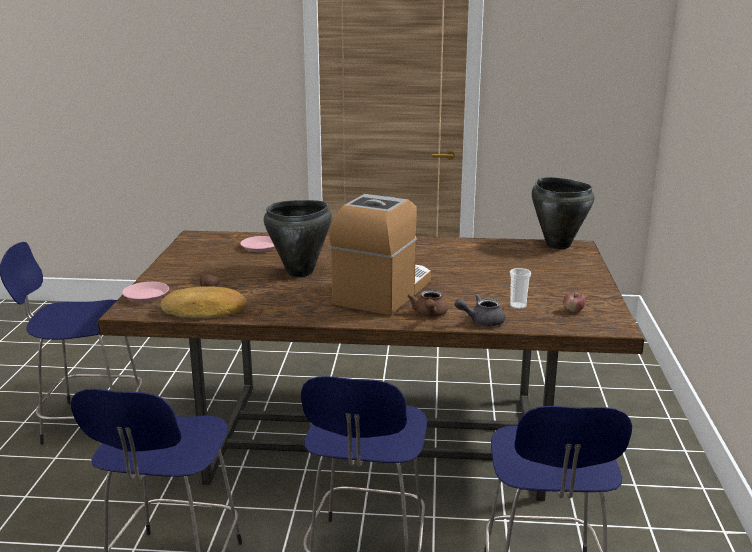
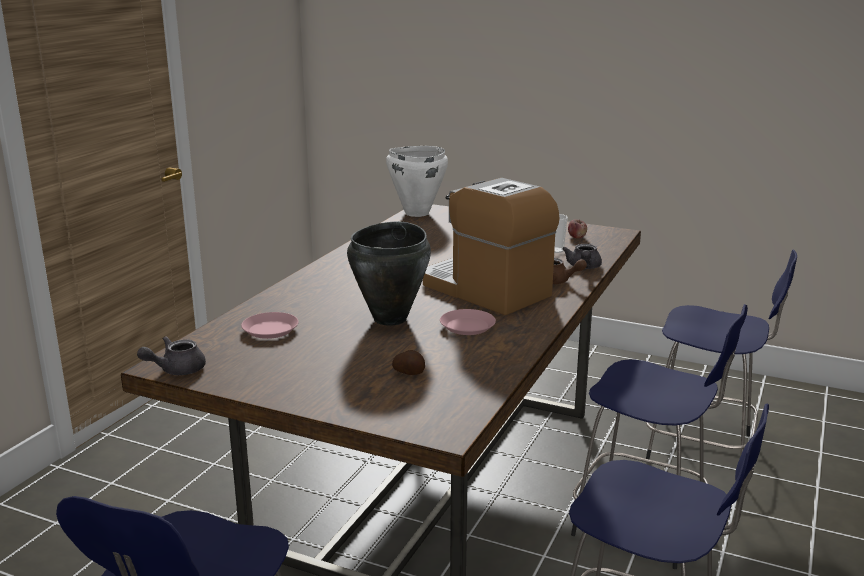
camera: 70 degrees left, 0 degrees up
pink plate [122,282,169,302] -> pink plate moved to [440,309,496,335]
bread [161,286,246,319] -> none
black cooking pot [532,177,594,249] -> white cooking pot [386,146,448,217]
none -> grey teapot [137,336,206,375]

